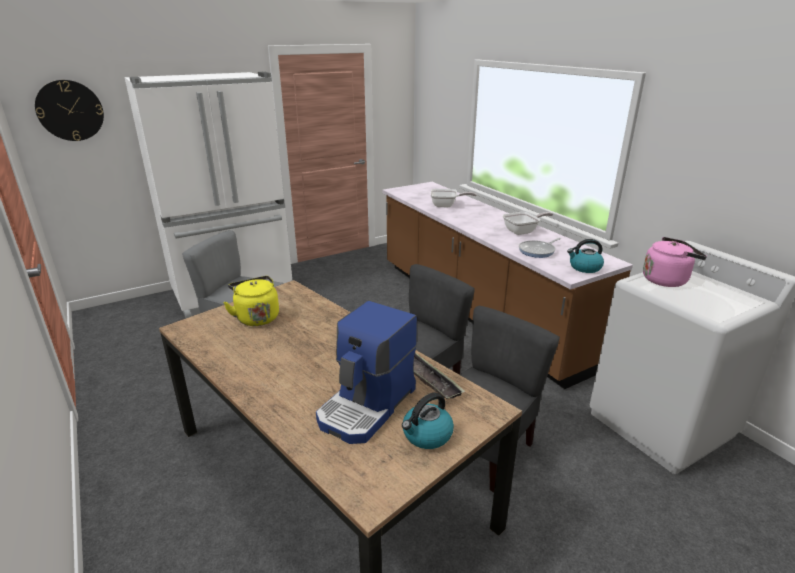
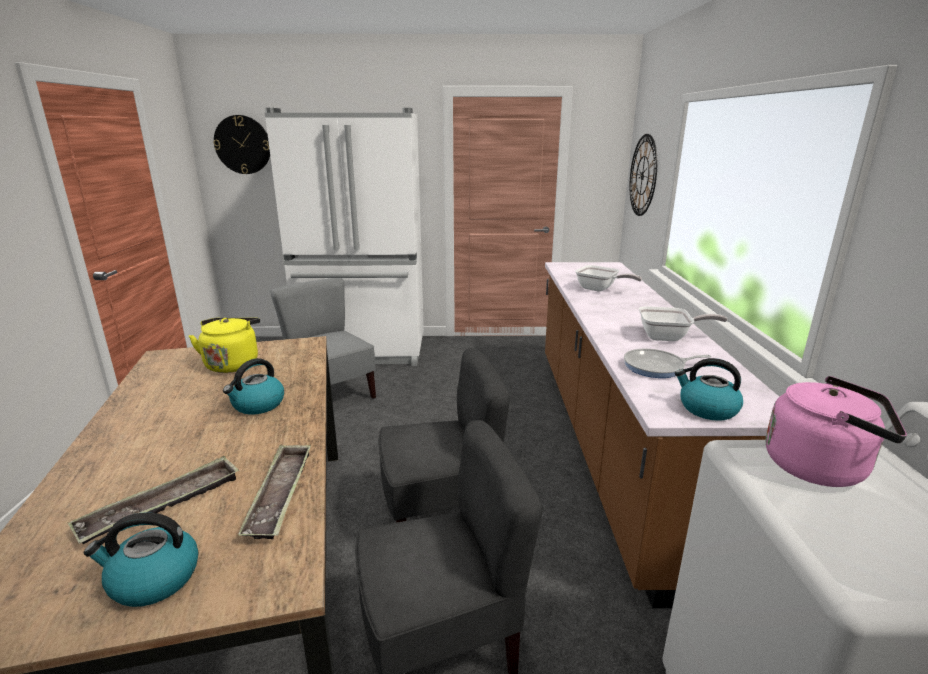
camera: 30 degrees right, 5 degrees down
coffee machine [316,301,417,444] -> tray [68,456,239,544]
none -> kettle [223,358,284,415]
none -> wall clock [629,134,657,216]

